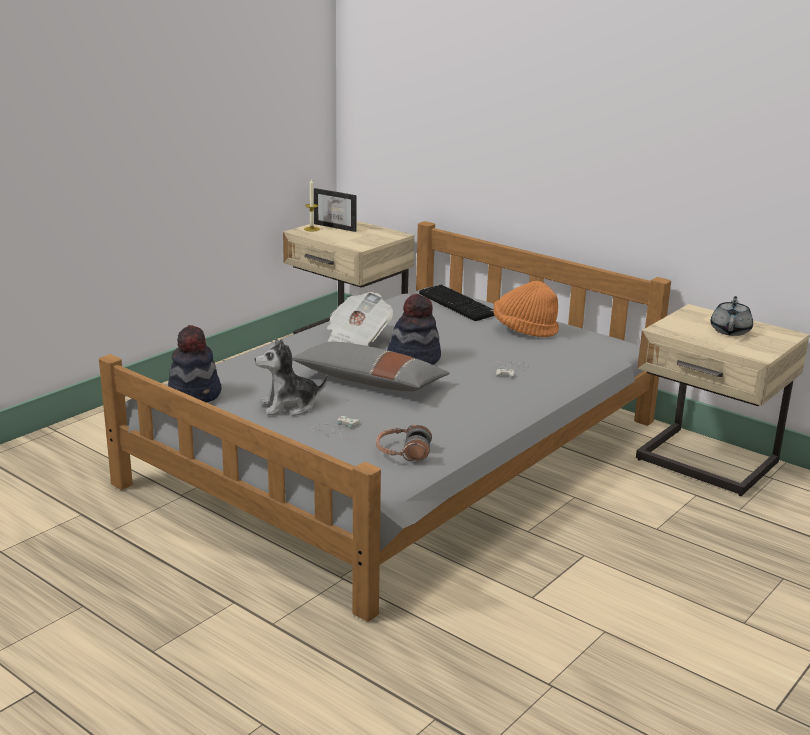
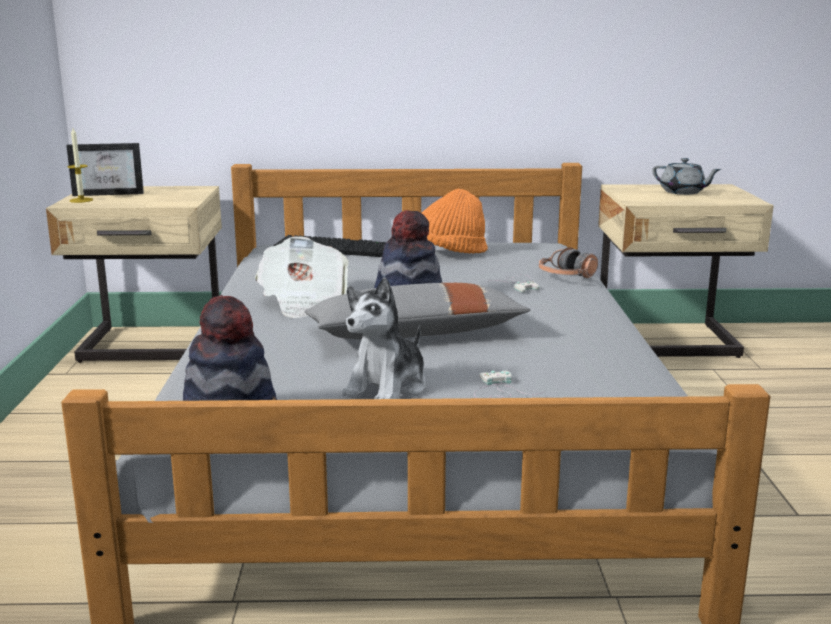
camera: 40 degrees left, 5 degrees down
headphones [376,425,432,461] -> headphones moved to [539,247,598,278]
grey teapot [710,296,753,336] -> grey teapot turned 150 degrees clockwise [652,158,721,195]

